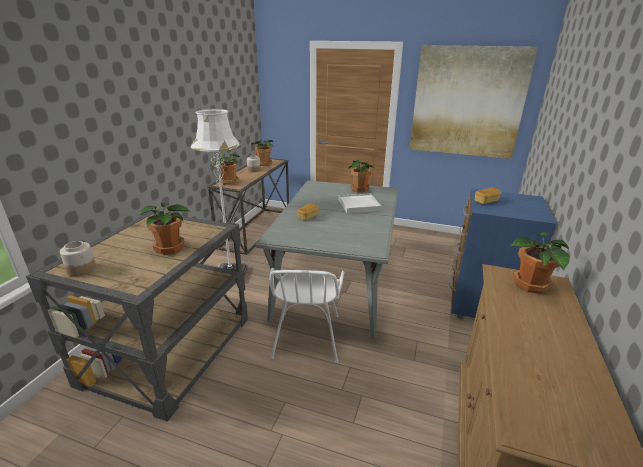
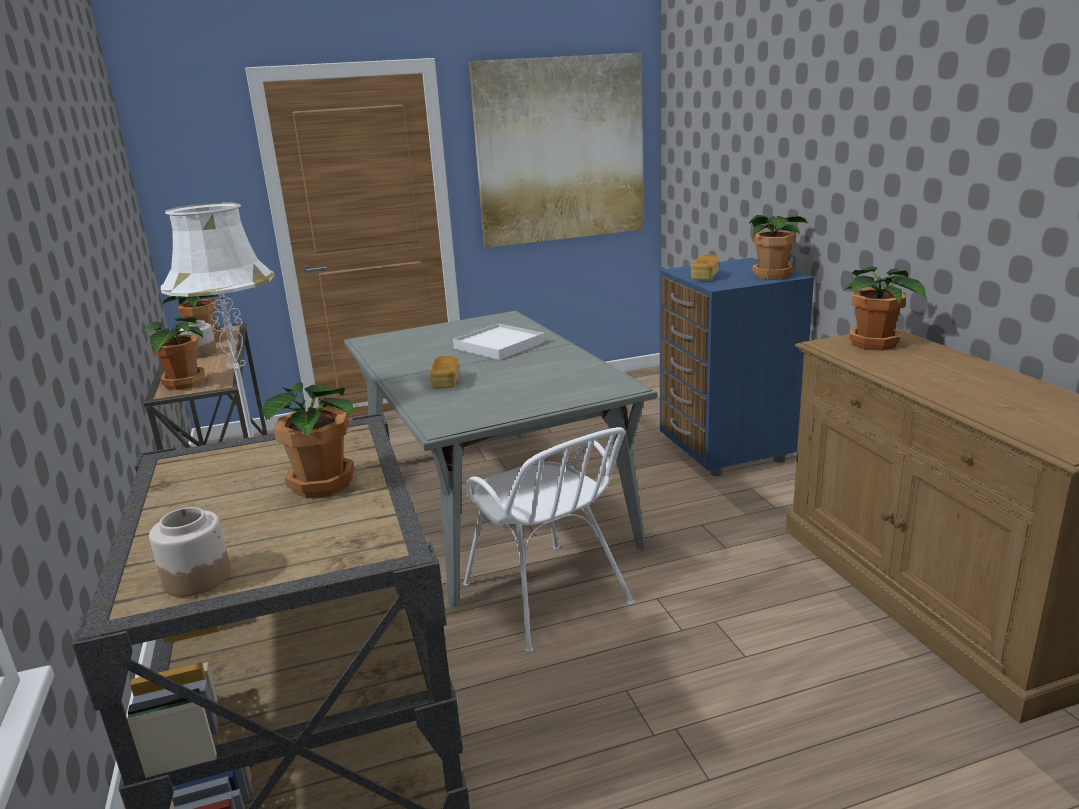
camera: 35 degrees left, 5 degrees down
potted plant [348,159,376,192] -> potted plant moved to [749,215,808,280]

